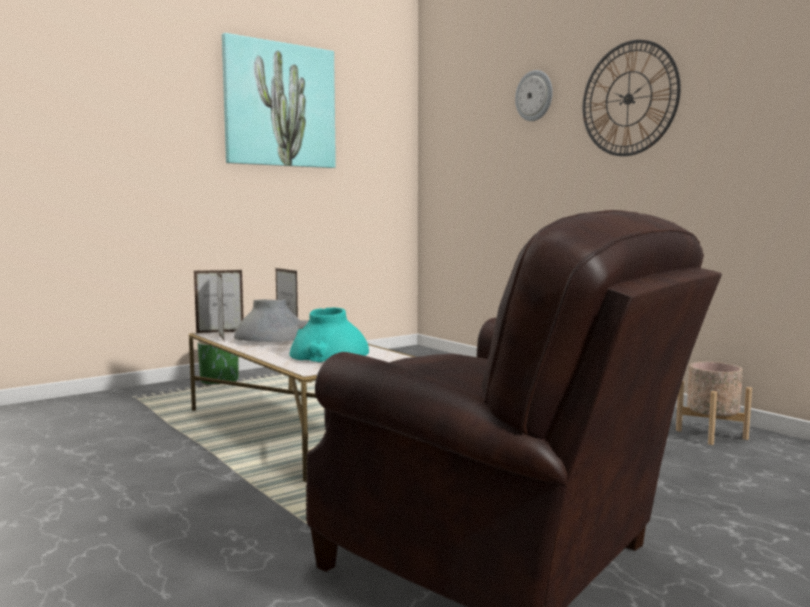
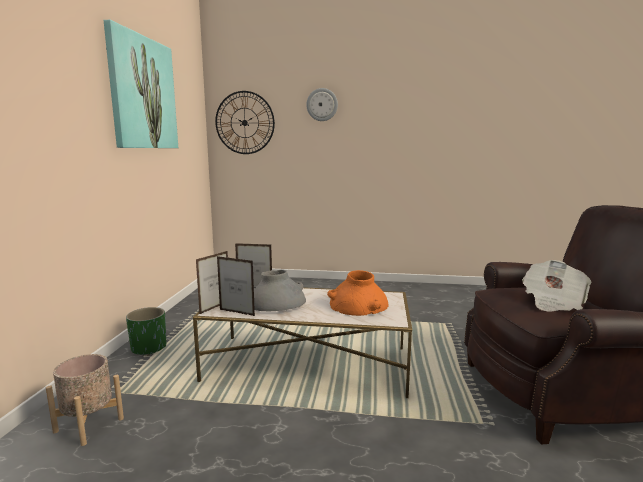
camera: 45 degrees left, 5 degrees up
turquoise vase [290,308,369,362] -> orange vase [327,270,389,316]
wall clock [583,40,681,156] -> wall clock moved to [215,91,275,154]
beige planter [676,362,752,445] -> beige planter moved to [46,354,124,446]
none -> newspaper [522,260,591,311]

